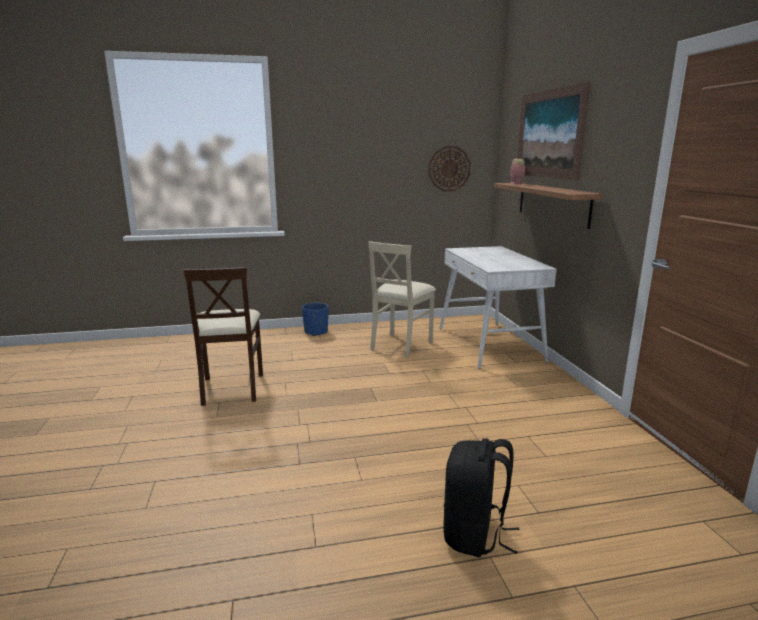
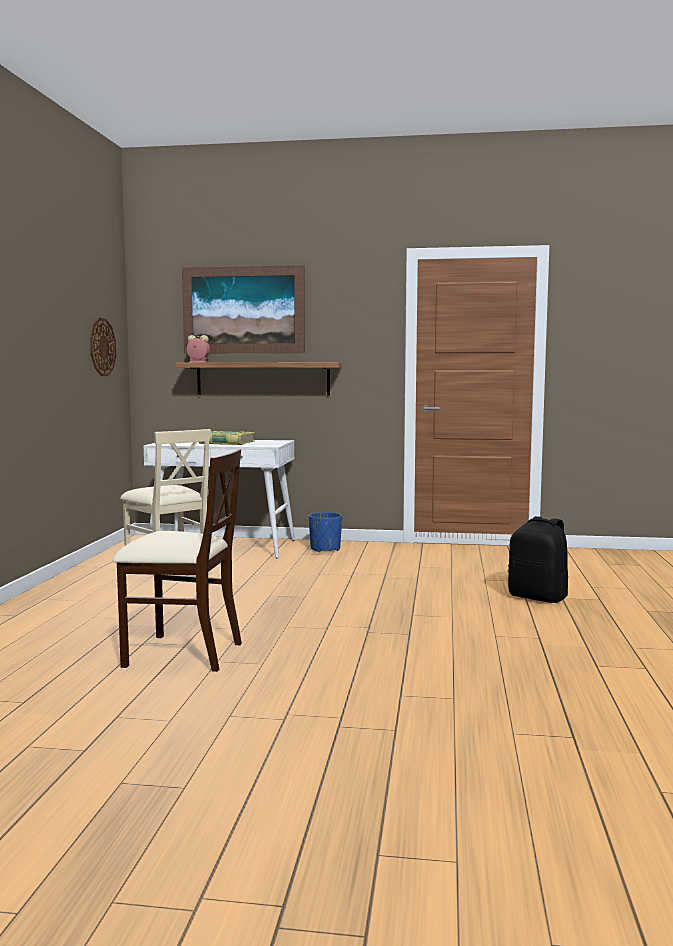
camera: 70 degrees left, 10 degrees down
blue planter [302,303,328,336] -> blue planter moved to [309,512,342,552]
none -> book [199,431,255,445]

